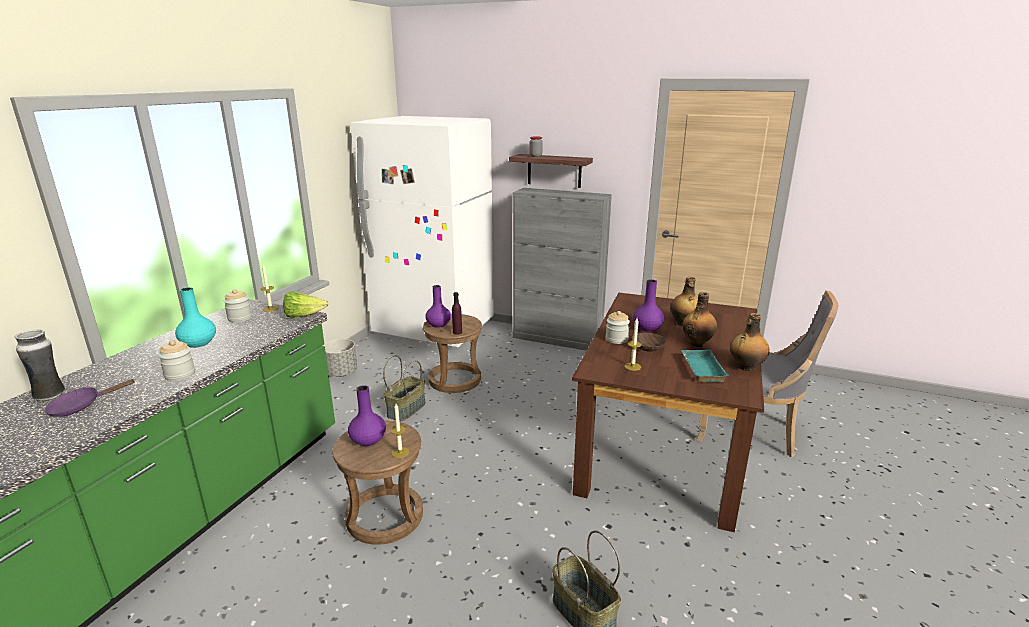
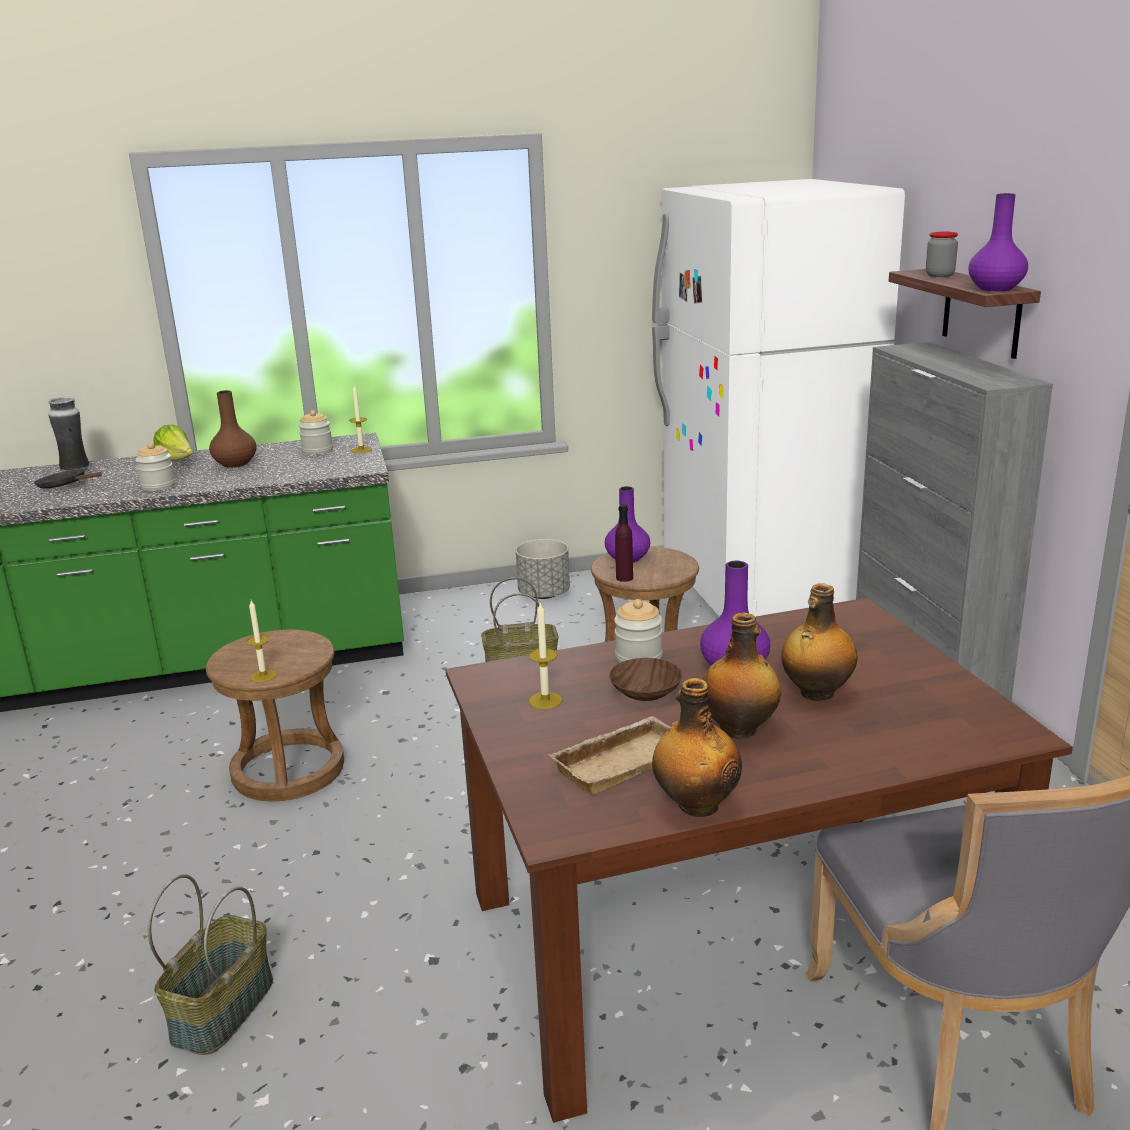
camera: 55 degrees right, 0 degrees up
purple frying pan [44,379,135,417] -> black frying pan [34,469,102,489]
turquoise vase [175,287,216,348] -> brown vase [209,390,256,468]
lettuce [283,291,329,318] -> lettuce moved to [153,425,193,461]
purple vase [348,385,386,446] -> purple vase moved to [968,193,1028,291]
turquoise tray [681,350,729,382] -> beige tray [549,716,670,795]

